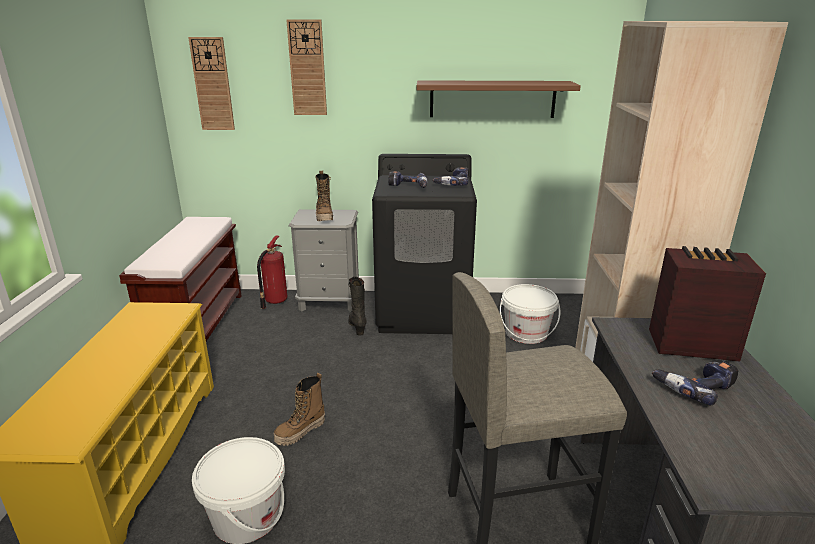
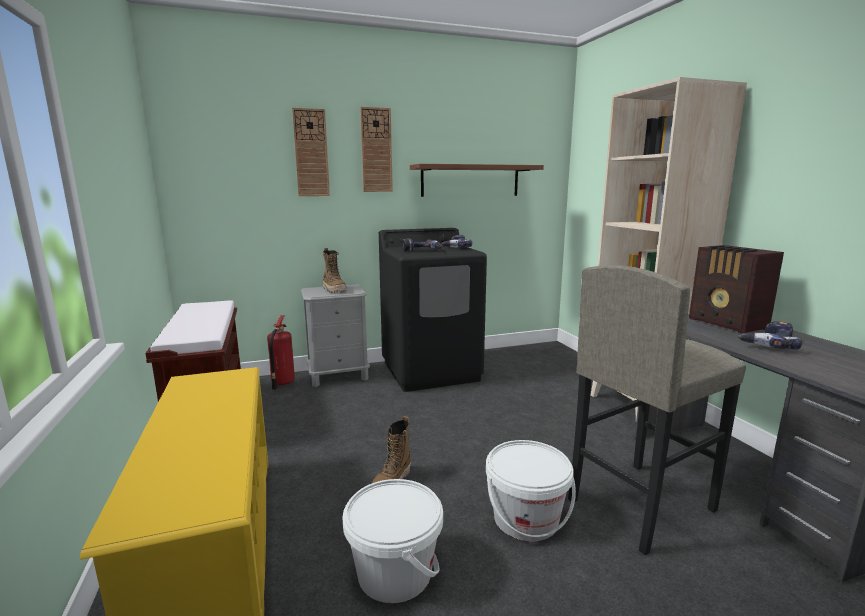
camera: 20 degrees left, 10 degrees down
wall clock [188,37,235,130] -> wall clock moved to [360,107,393,192]
black boot [348,276,367,336] -> none
white bucket [500,284,560,344] -> white bucket moved to [486,440,576,541]
radio [649,246,766,361] -> radio turned 105 degrees counterclockwise [689,245,784,333]

